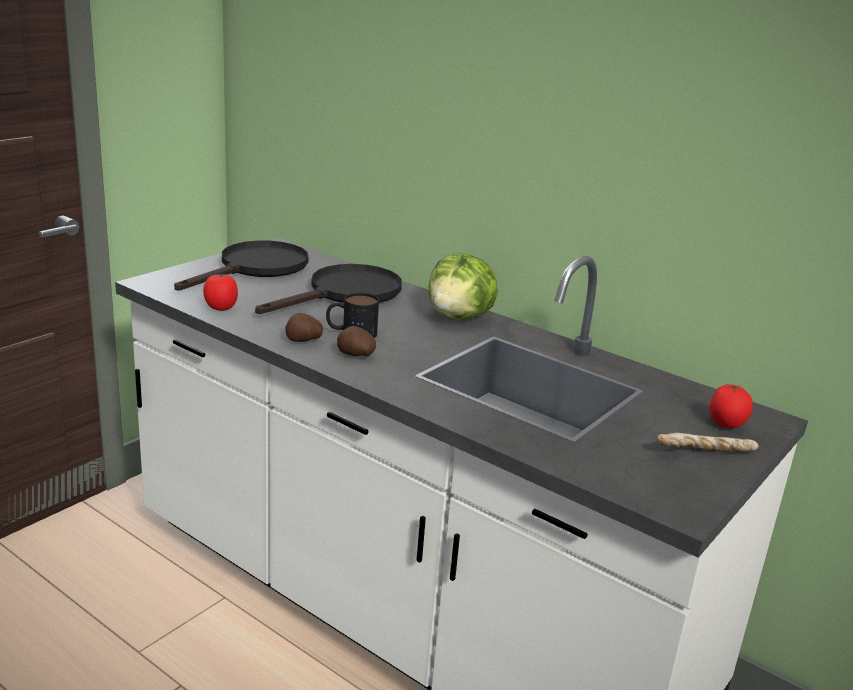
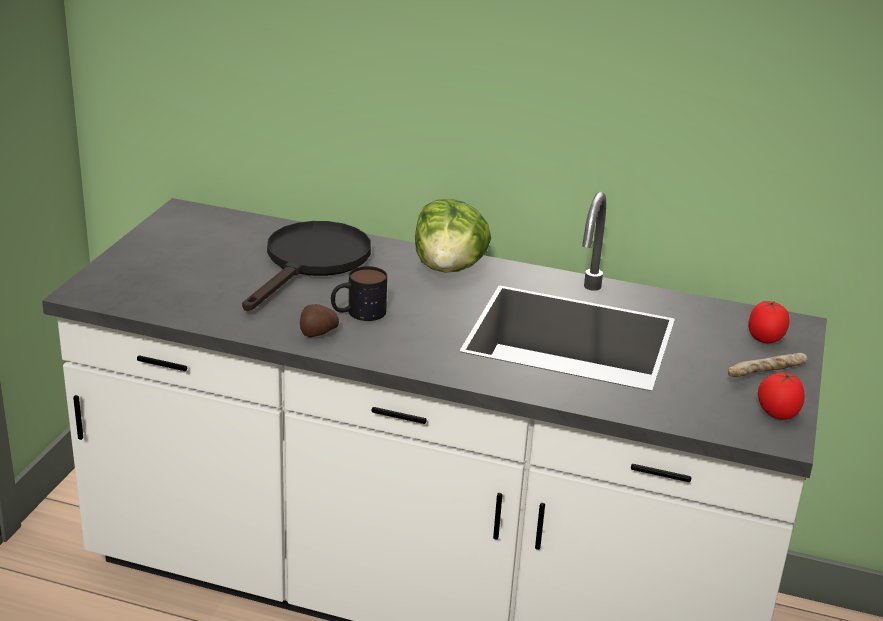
camera: 20 degrees left, 5 degrees up
black frying pan [174,240,308,291] -> none
tomato [203,274,238,311] -> tomato moved to [758,371,804,420]
potato [337,326,376,356] -> none

